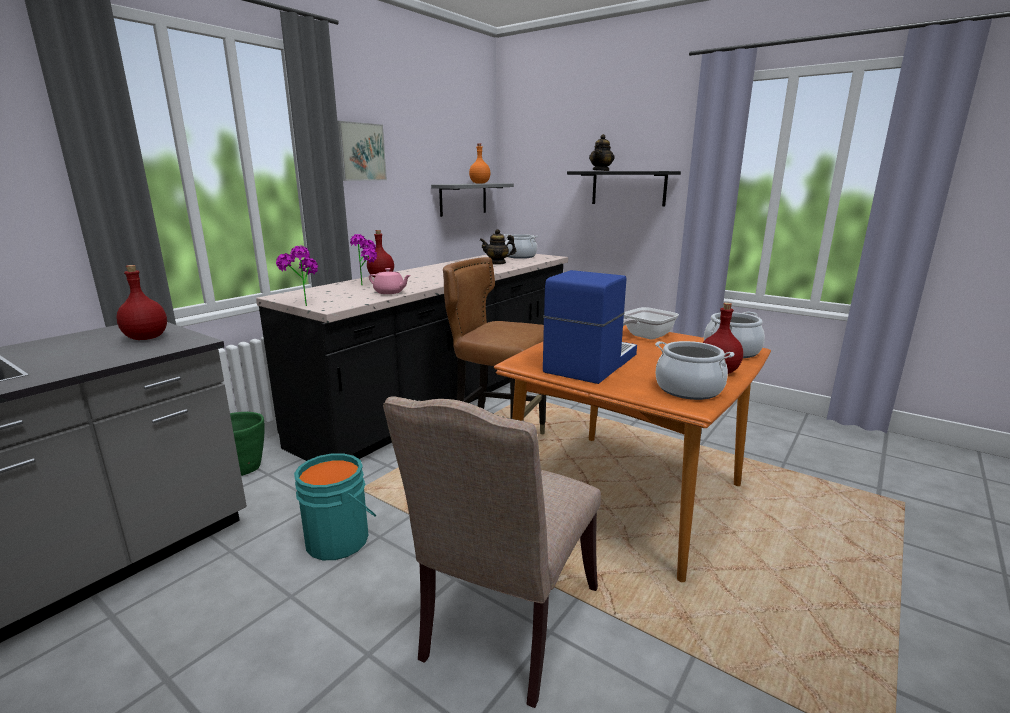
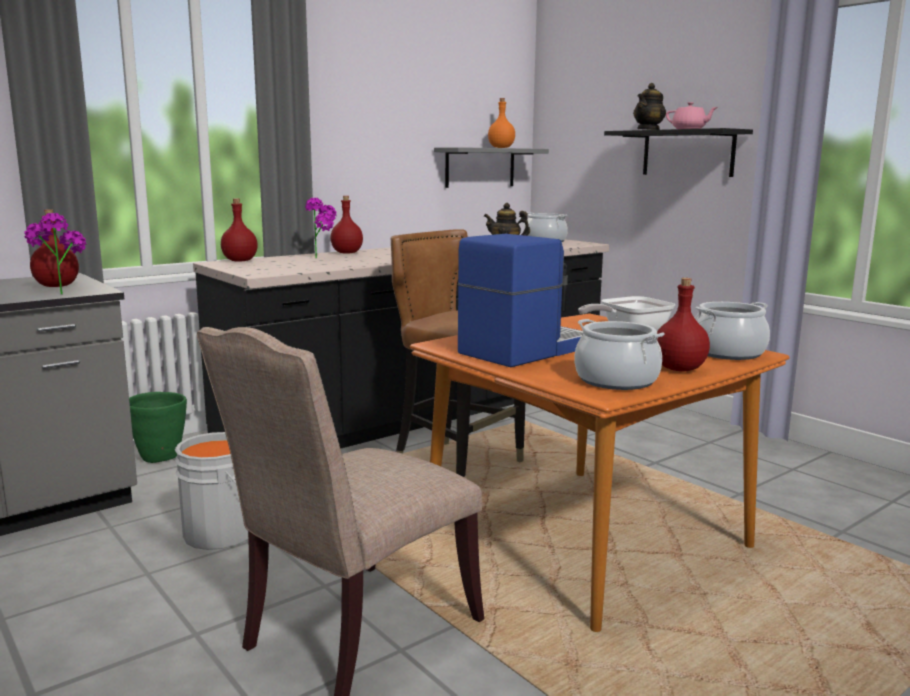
camera: 15 degrees right, 5 degrees down
potted plant [276,246,318,306] -> potted plant moved to [24,213,86,295]
turquoise bucket [294,453,376,560] -> grey bucket [175,432,248,550]
picture [337,121,387,181] -> none
pink teapot [369,268,411,294] -> pink teapot moved to [666,102,718,129]
none -> red bottle [221,199,258,262]

